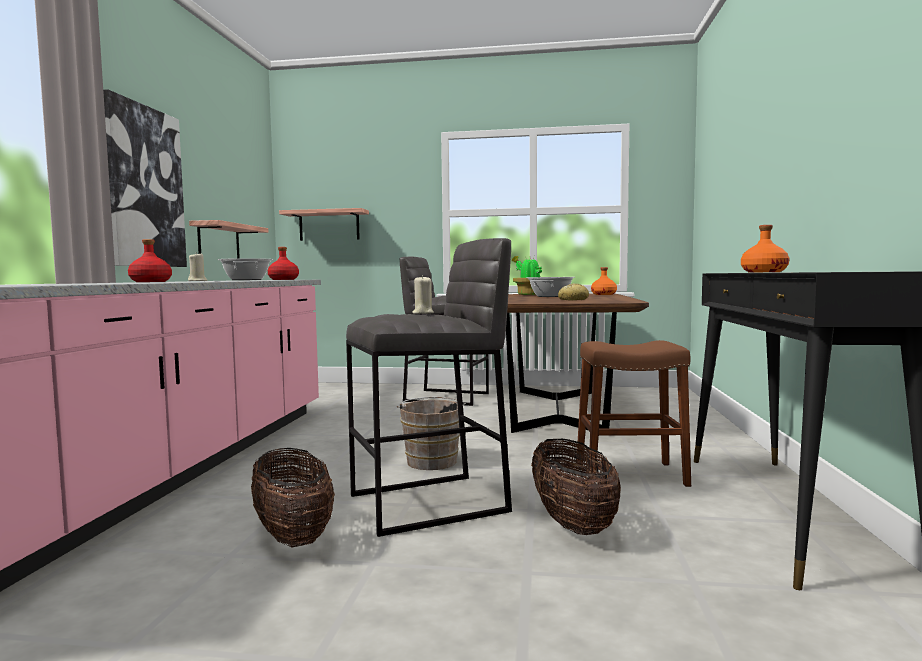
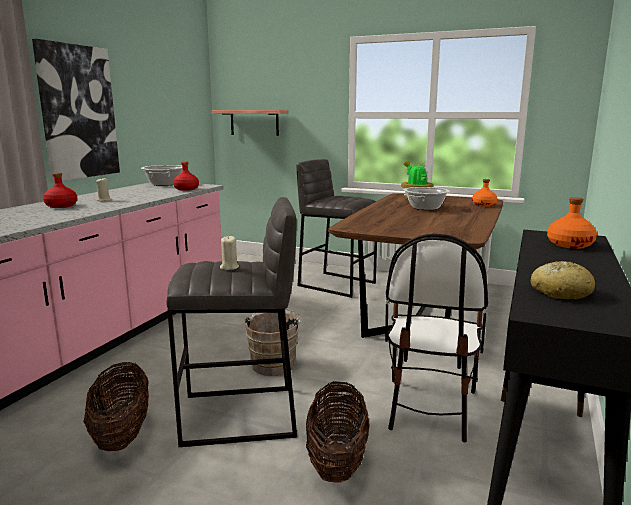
camera: 15 degrees right, 10 degrees up
shelf [189,220,268,258] -> none
bread [558,283,589,301] -> bread moved to [531,261,595,300]
brown stool [577,340,691,487] -> chair [385,233,488,442]

